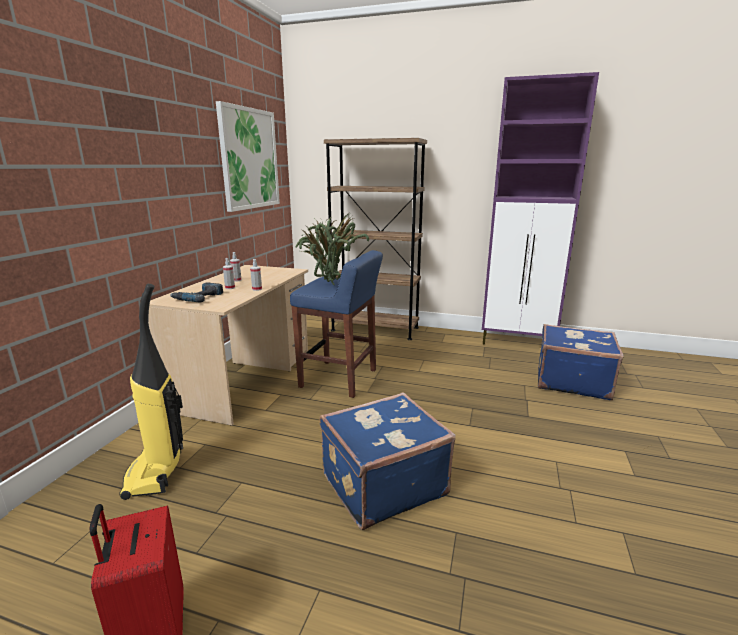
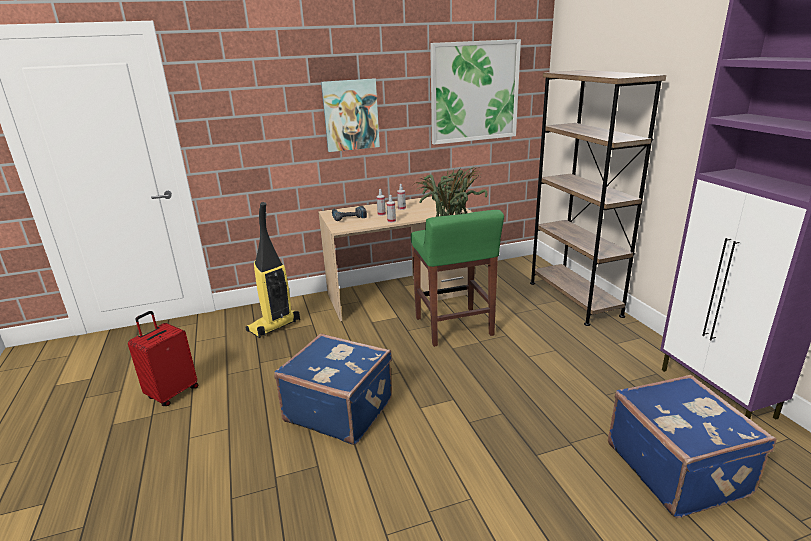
camera: 55 degrees right, 5 degrees up
blue stool [290,250,383,398] -> green stool [411,210,504,347]
none -> picture [321,78,380,152]

